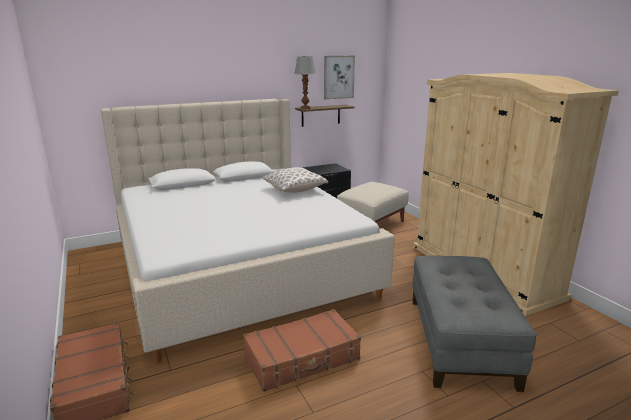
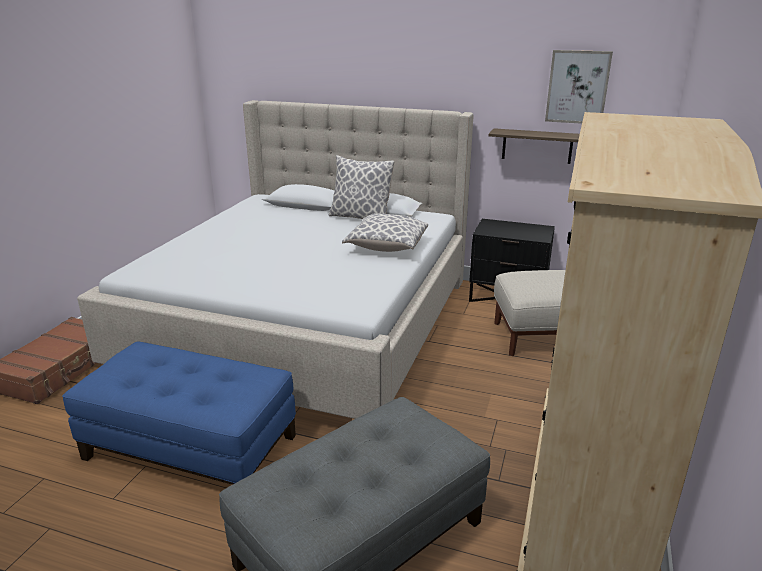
camera: 45 degrees right, 5 degrees up
brown suitcase [243,309,361,392] -> blue ottoman [62,342,296,485]
table lamp [294,56,316,109] -> none
none -> pillow [329,155,395,219]

